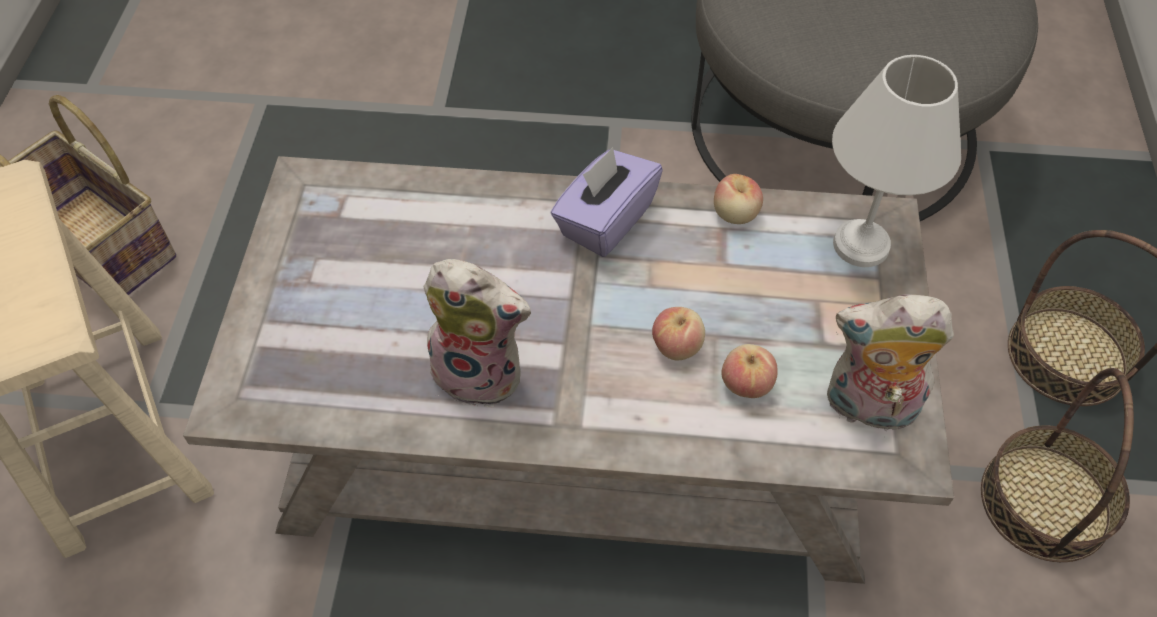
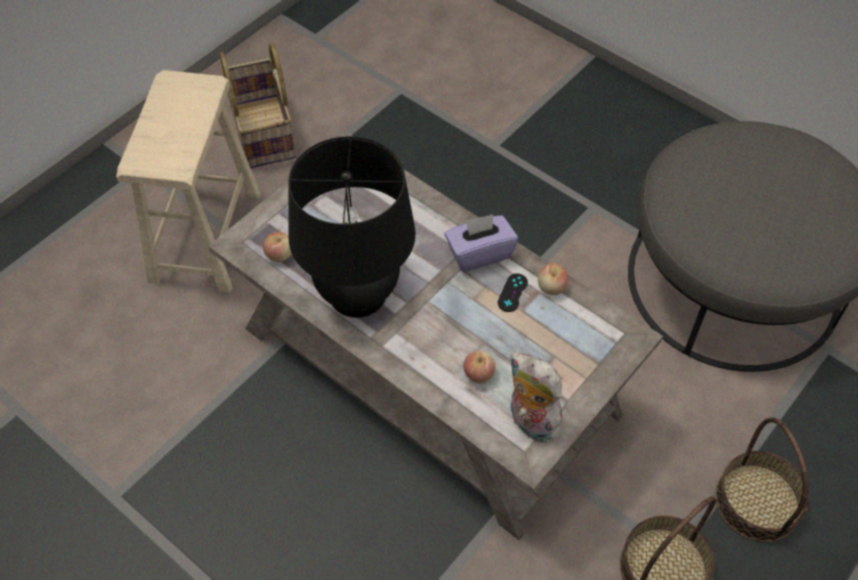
camera: 35 degrees right, 0 degrees up
plush toy [420,259,531,408] -> black table lamp [288,136,415,318]
apple [652,307,705,360] -> apple moved to [263,232,292,262]
white table lamp [832,55,961,267] -> none
none -> black game controller [498,273,528,312]

